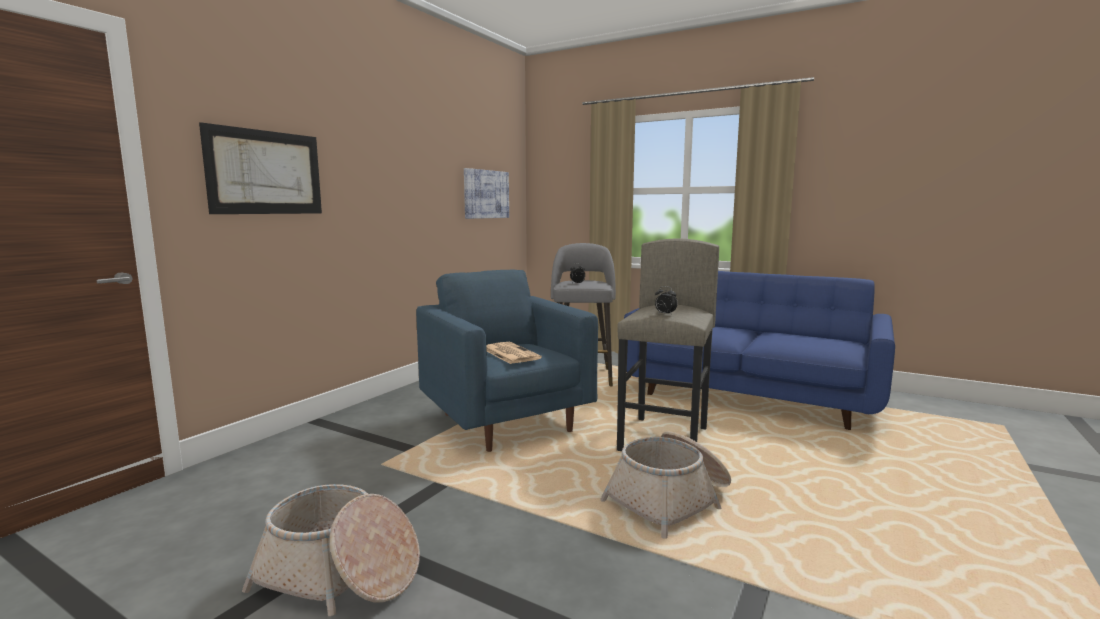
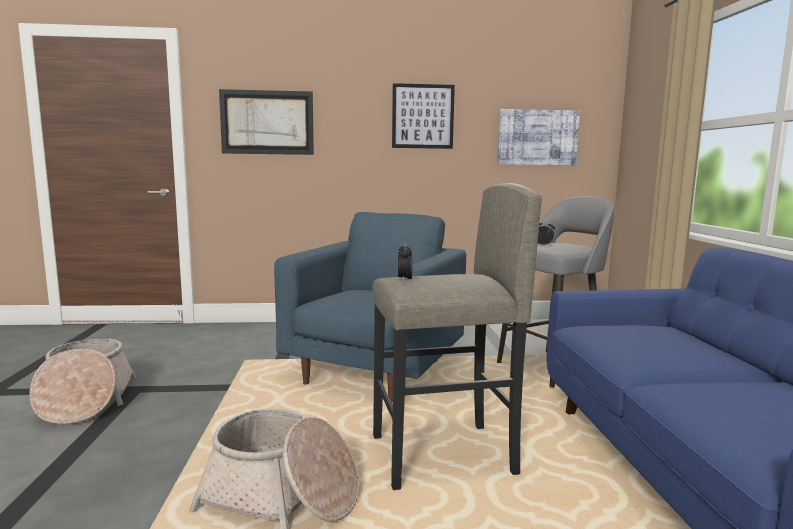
camera: 55 degrees right, 0 degrees up
newspaper [486,342,542,364] -> none
none -> picture [392,83,455,149]

